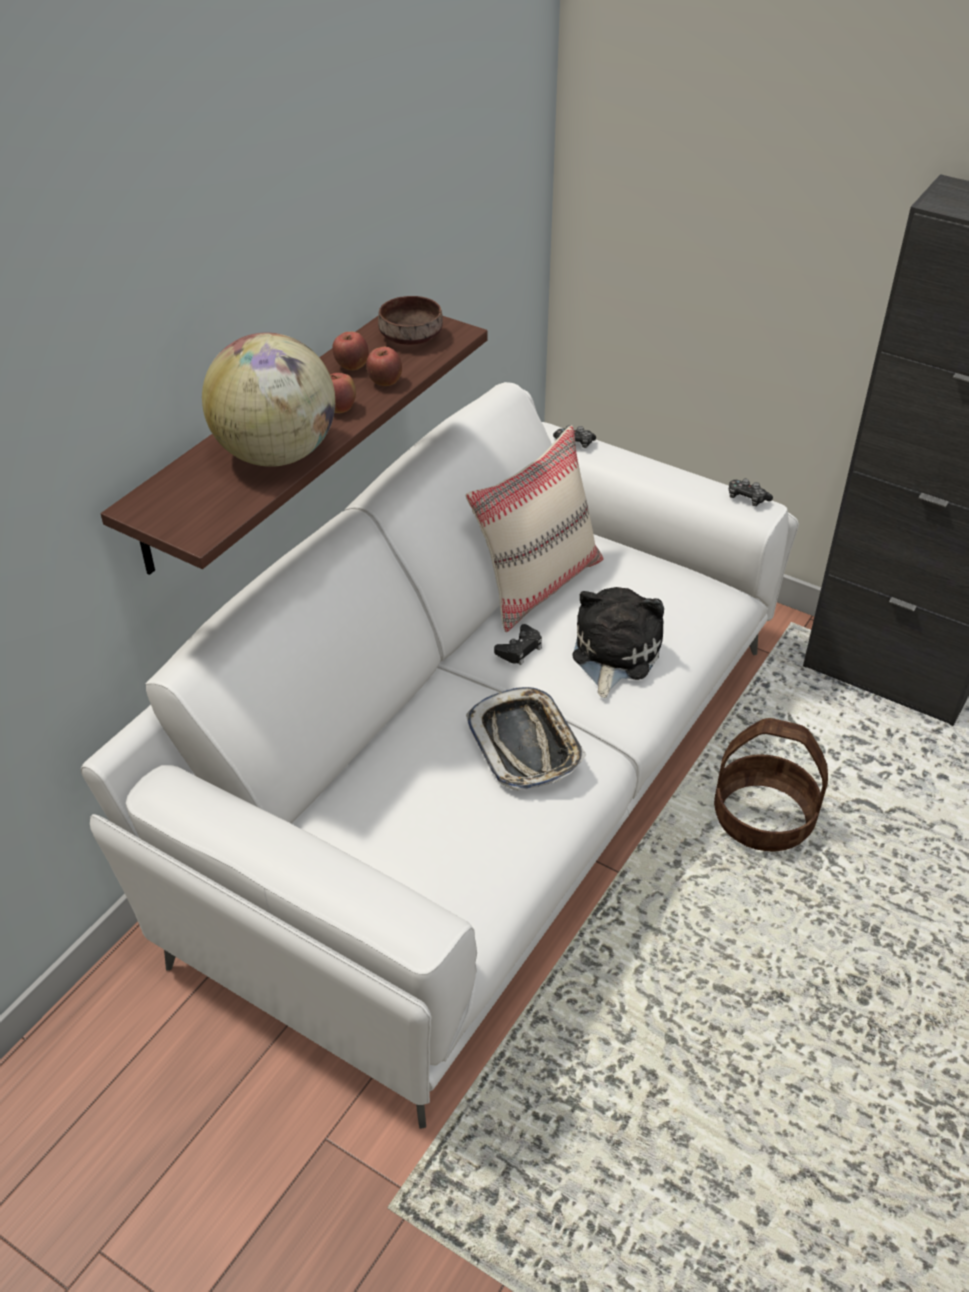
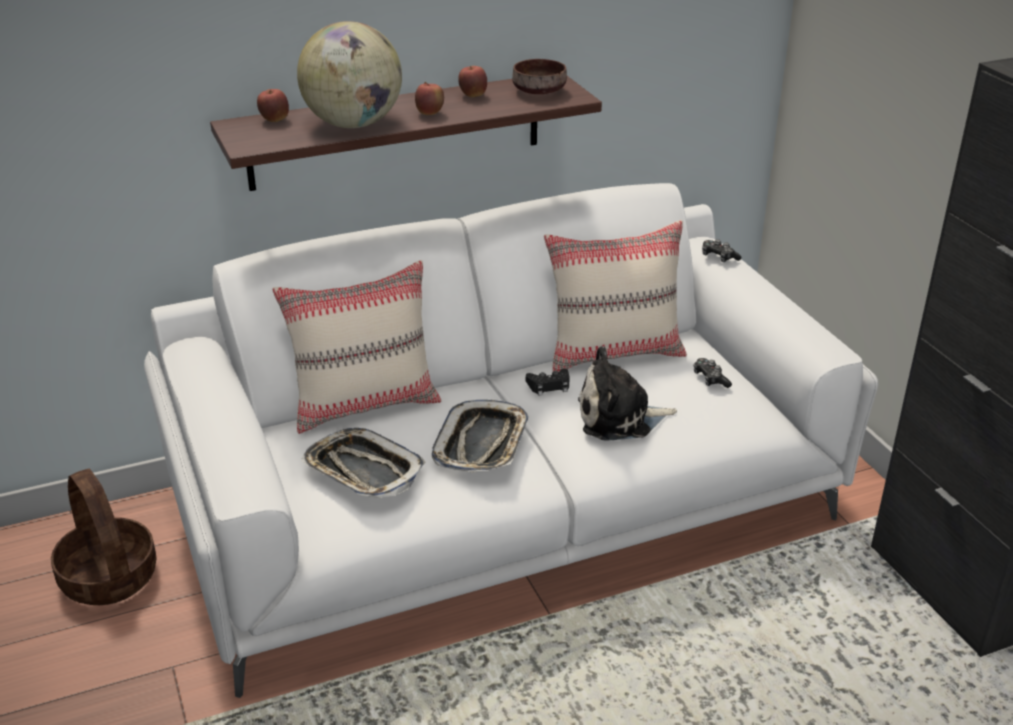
camera: 35 degrees right, 10 degrees down
apple [366,347,402,386] -> apple moved to [257,89,289,122]
plush toy [572,587,664,698] -> plush toy turned 150 degrees counterclockwise [578,346,677,441]
basket [714,718,828,852] -> basket moved to [51,469,157,605]
game controller [729,478,773,506] -> game controller moved to [693,358,732,388]
none -> beige pillow [272,260,442,434]
none -> tray [301,428,426,498]

